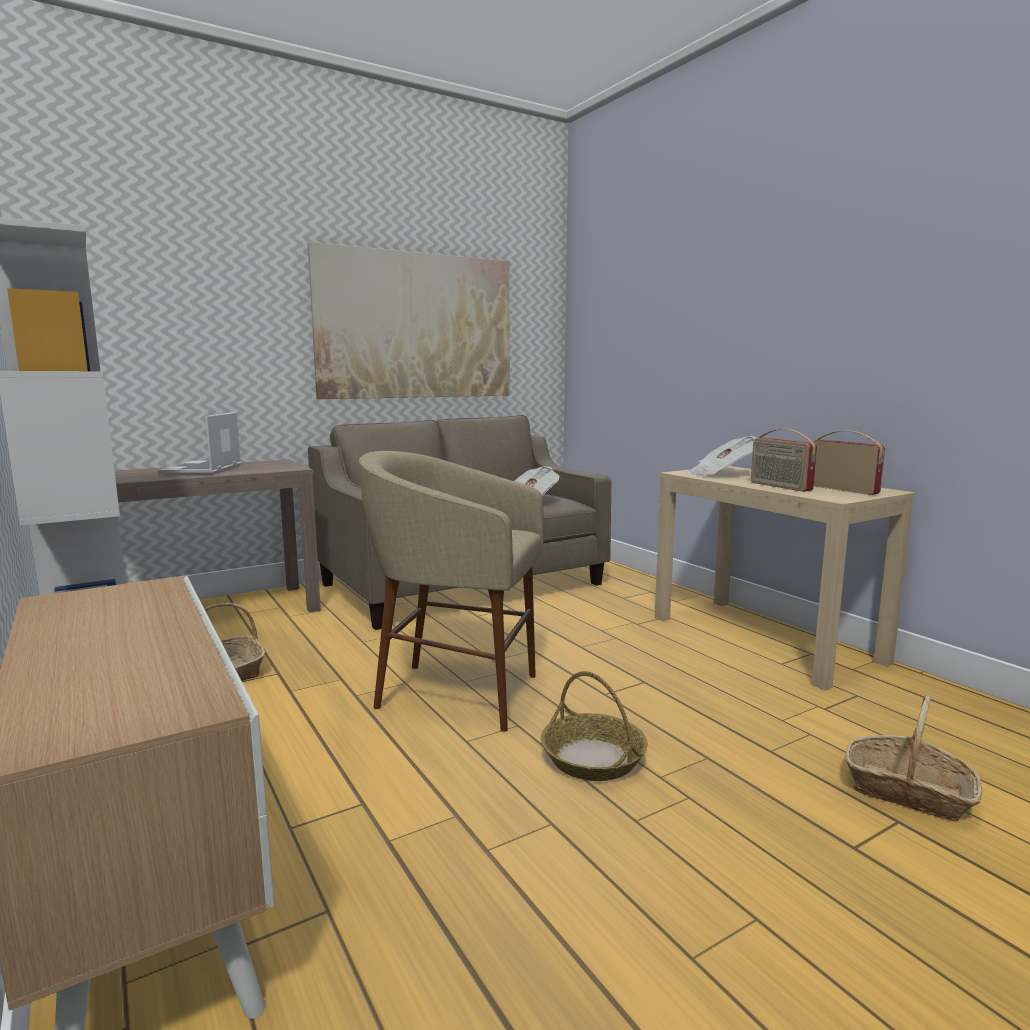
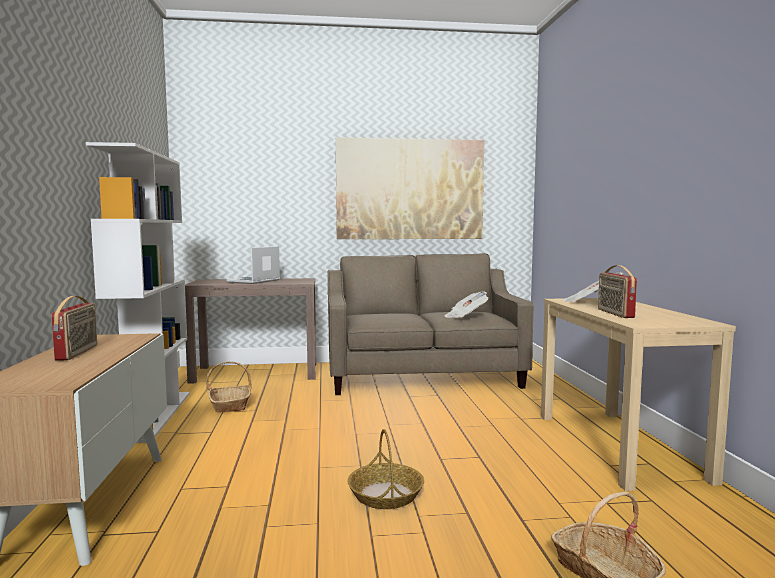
camera: 25 degrees right, 5 degrees down
beige stool [359,451,544,732] -> none
radio [814,430,885,495] -> radio moved to [51,296,97,361]

